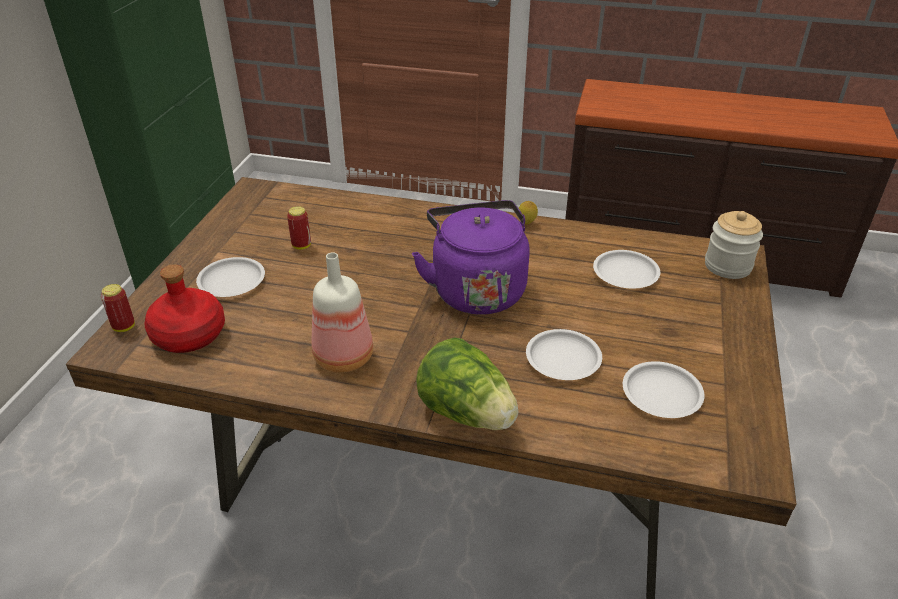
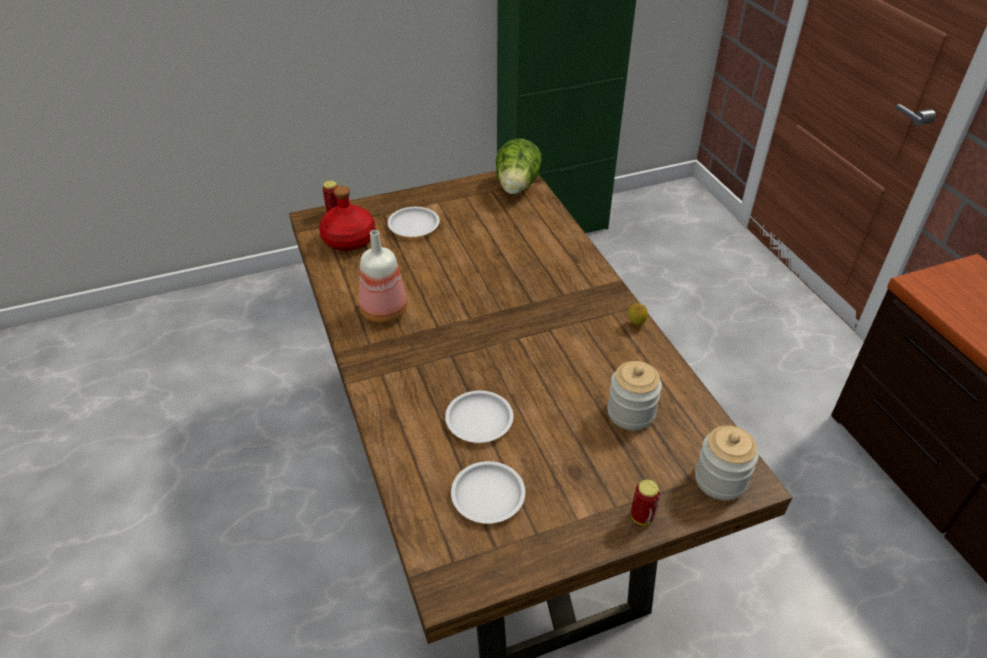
camera: 55 degrees right, 5 degrees up
can [287,206,311,250] -> can moved to [631,479,660,525]
purple kettle [412,200,530,315] -> none
lettuce [416,337,518,430] -> lettuce moved to [496,139,542,194]
white plate [593,250,661,289] -> jar [607,361,662,430]

